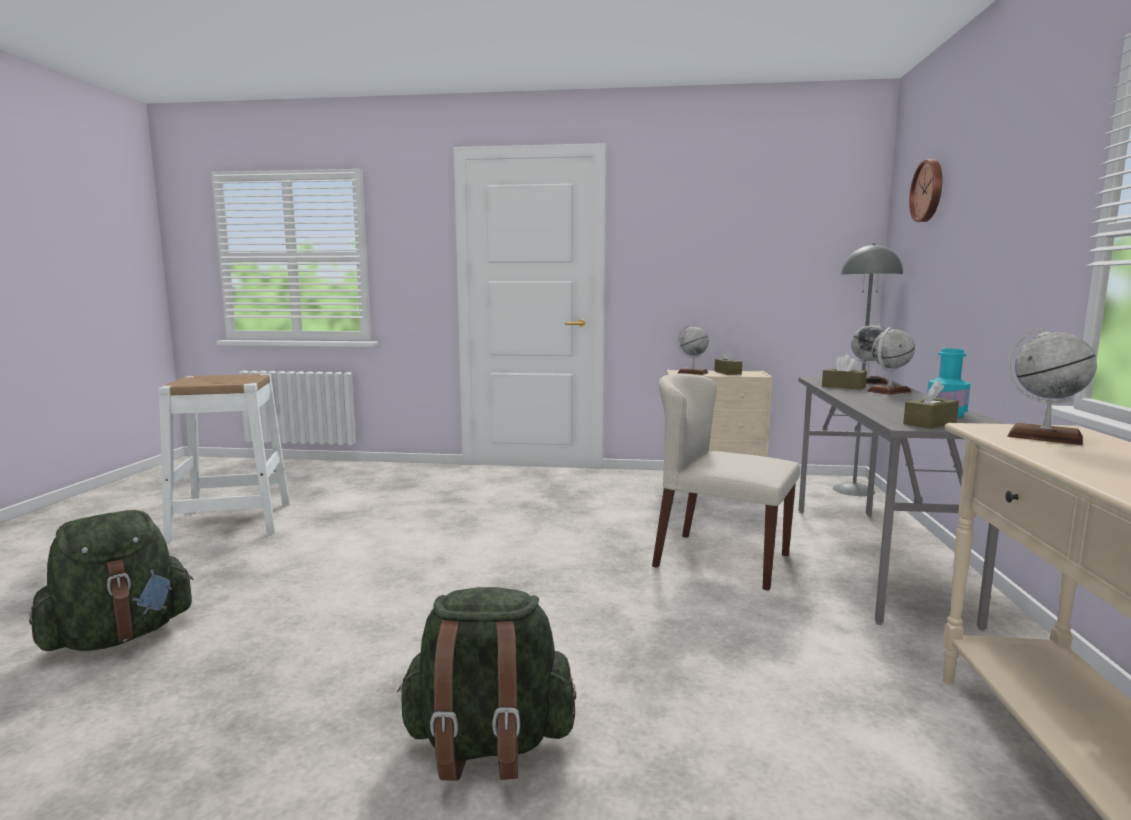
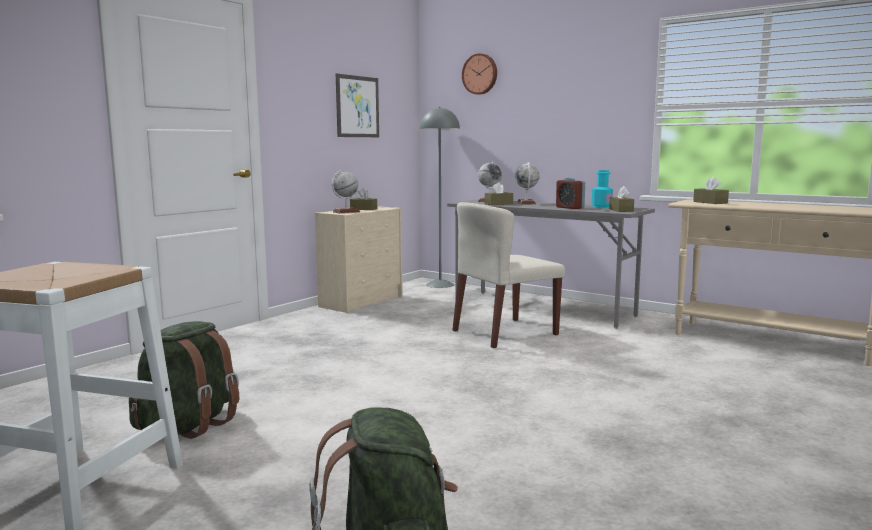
camera: 60 degrees left, 0 degrees up
green backpack [397,587,576,781] -> green backpack moved to [129,321,239,439]
globe [1007,328,1097,445] -> brown tissue box [693,177,729,204]
none -> picture [336,74,379,137]
none -> alarm clock [556,177,585,209]

